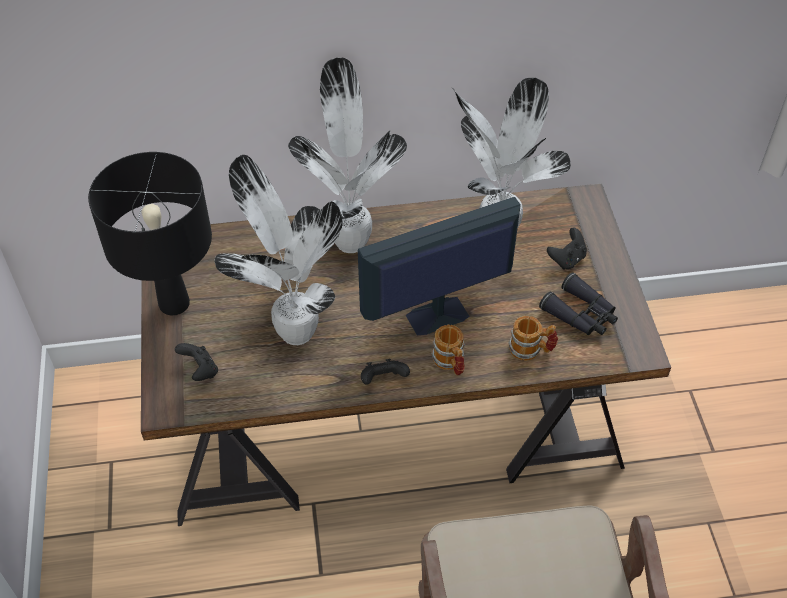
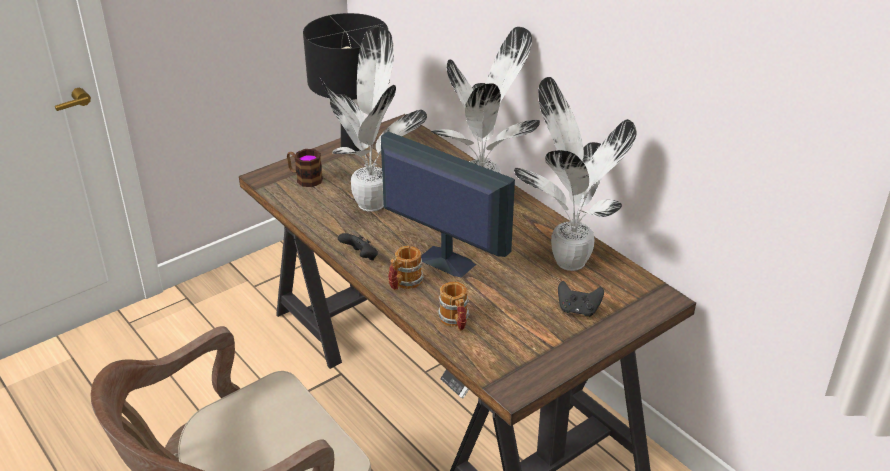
camera: 60 degrees right, 15 degrees down
black game controller [175,343,218,381] -> mug [287,149,323,187]
black binoculars [539,272,618,335] -> none

